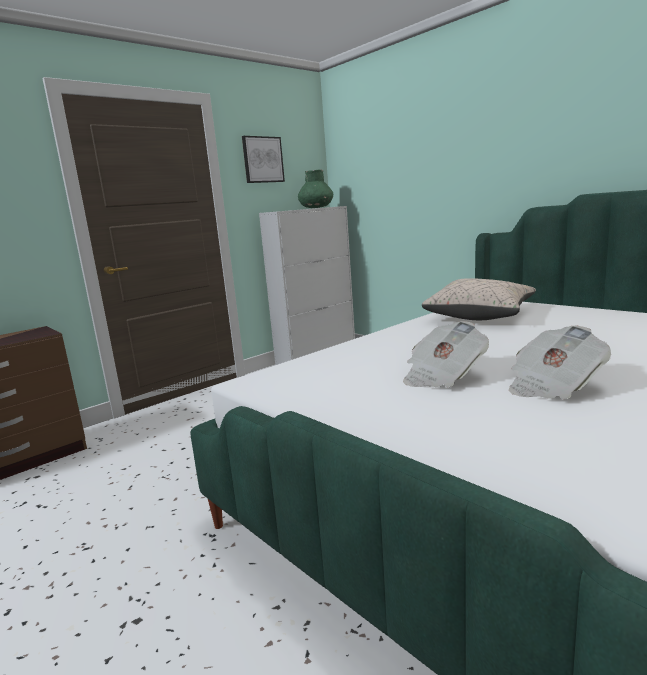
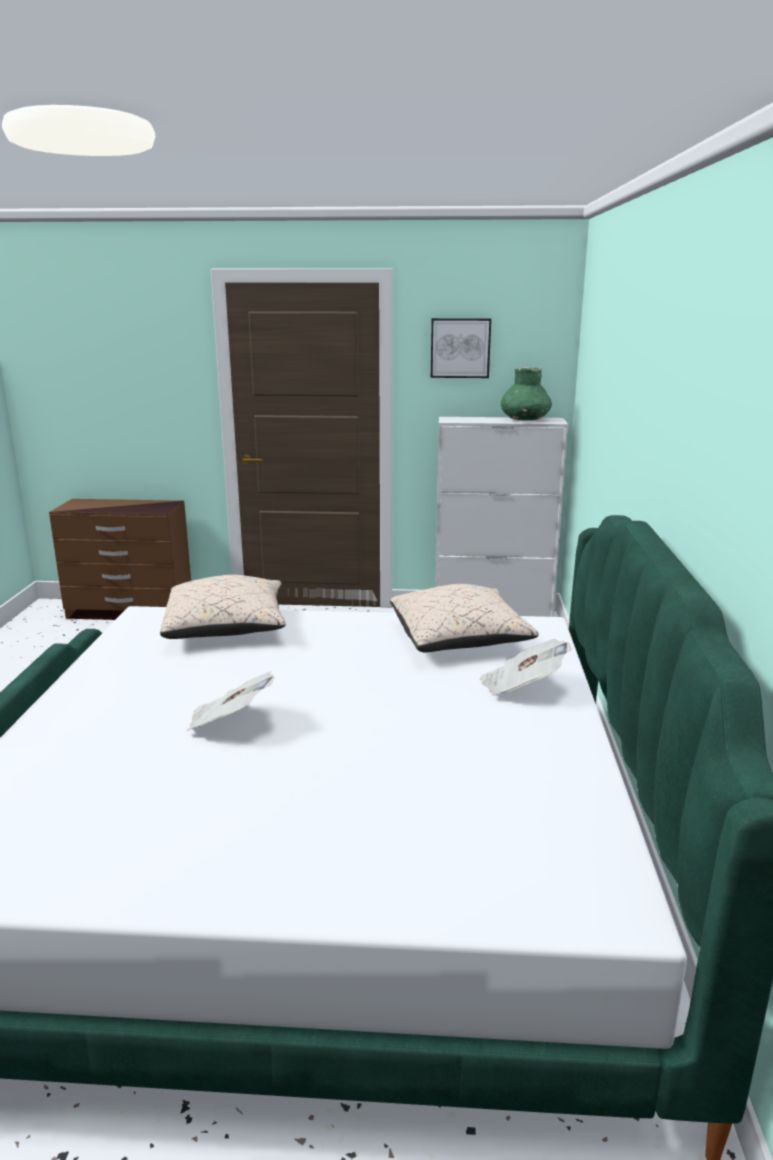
camera: 45 degrees right, 5 degrees up
newspaper [403,321,489,387] -> newspaper moved to [480,639,572,696]
none -> beige pillow [160,575,286,639]

